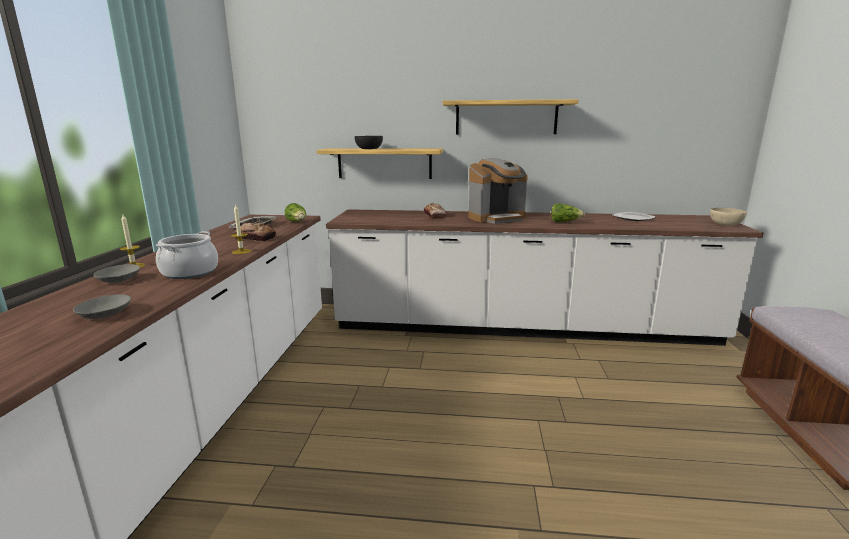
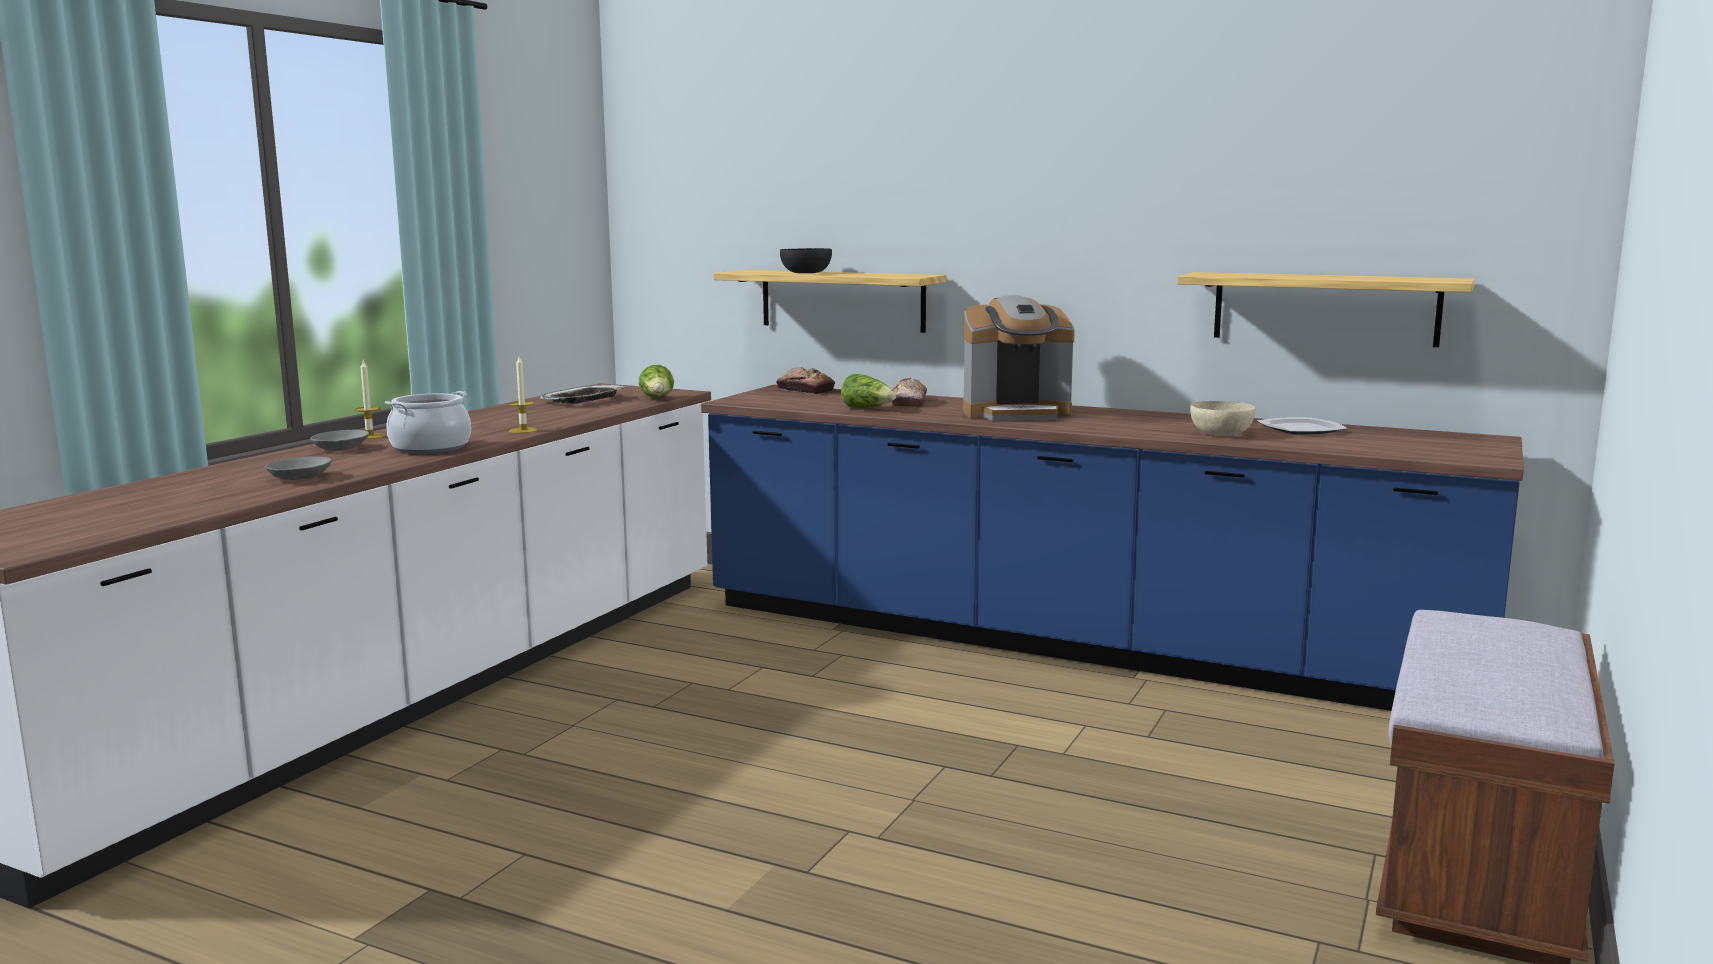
camera: 20 degrees right, 5 degrees down
bread [233,222,276,241] -> bread moved to [776,367,835,394]
white counter [326,209,764,346] -> blue counter [701,385,1524,711]
shelf [442,99,578,134] -> shelf moved to [1177,272,1474,347]
lettuce [551,203,585,222] -> lettuce moved to [841,374,896,408]
beige bowl [710,208,747,225] -> beige bowl moved to [1190,401,1255,436]

